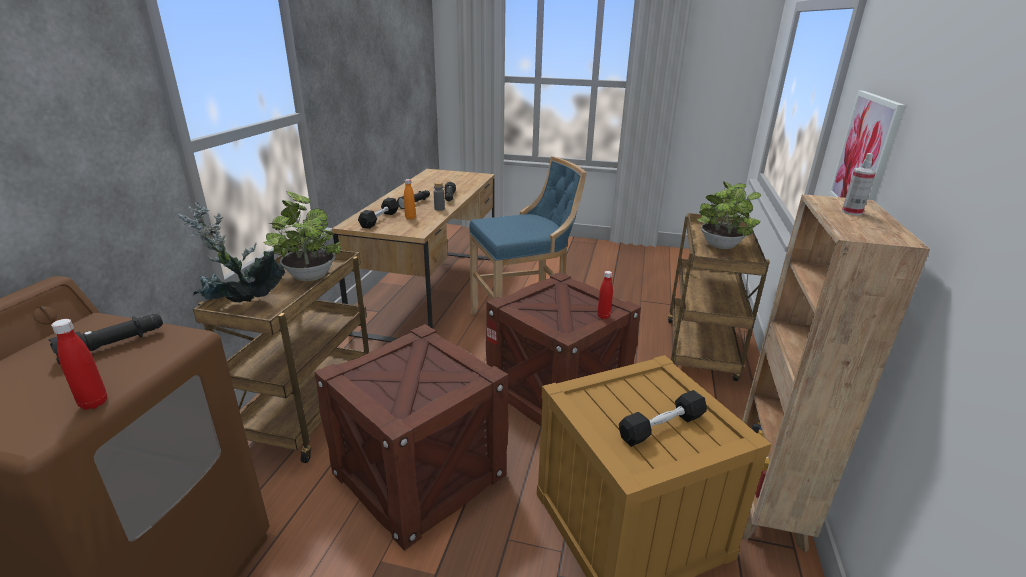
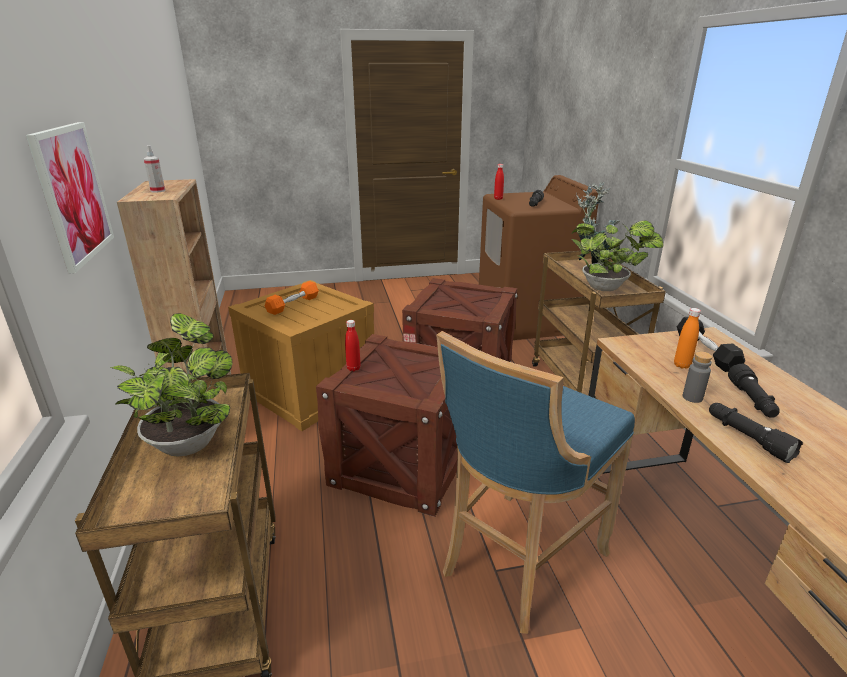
camera: 155 degrees right, 0 degrees up
black dumbbell [619,390,707,447] -> orange dumbbell [265,281,319,315]

